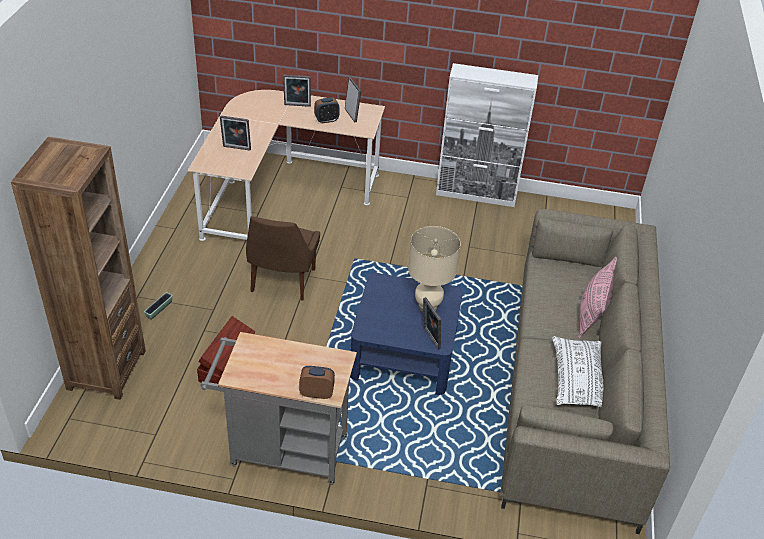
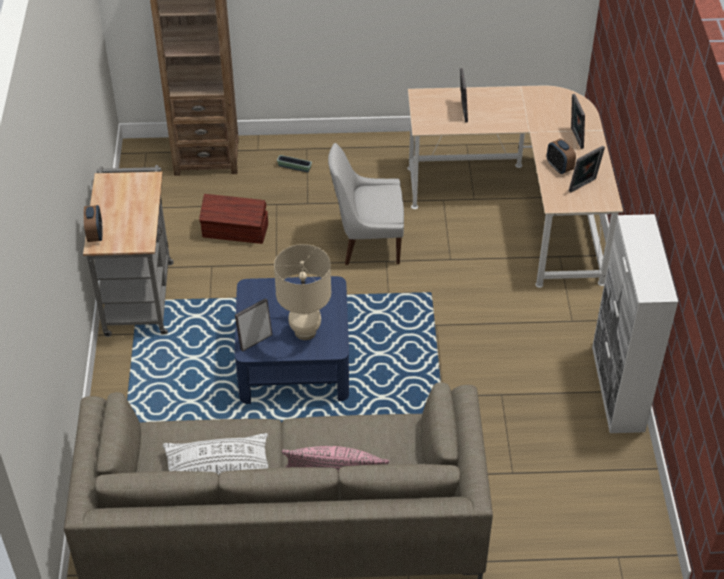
camera: 80 degrees right, 5 degrees up
brown chair [246,216,320,301] -> white chair [328,143,404,265]

